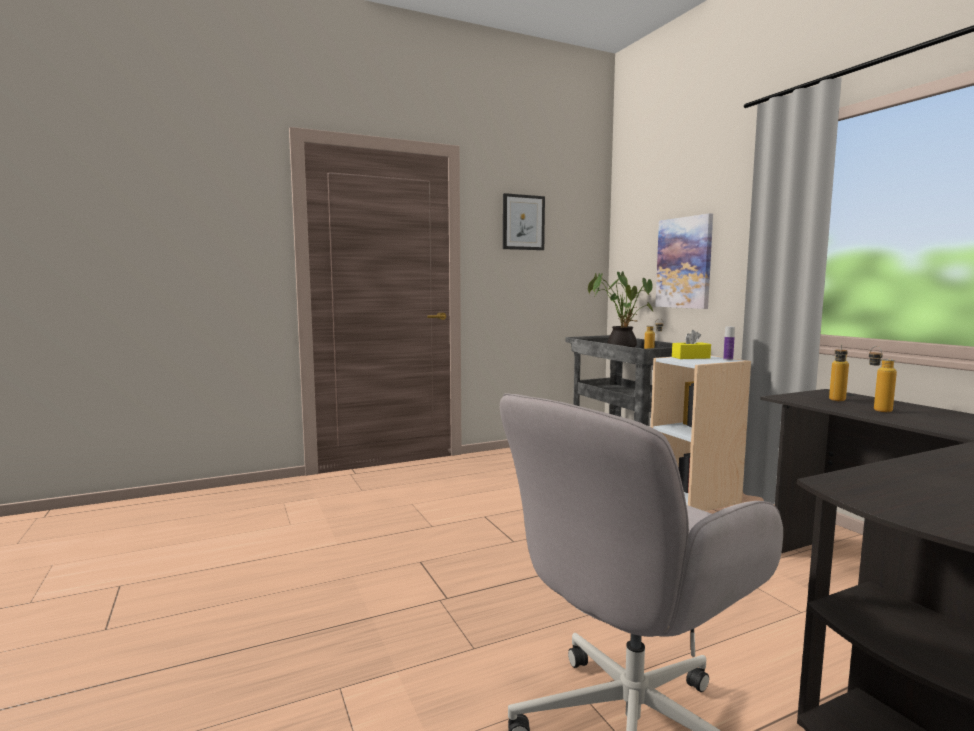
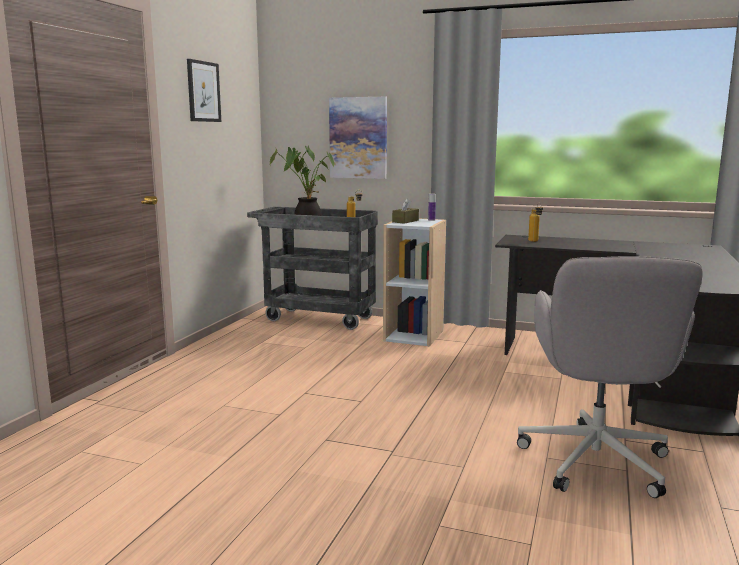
camera: 45 degrees left, 5 degrees up
yellow tissue box [672,330,711,359] -> brown tissue box [392,198,419,224]
bottle [869,346,897,412] -> none

